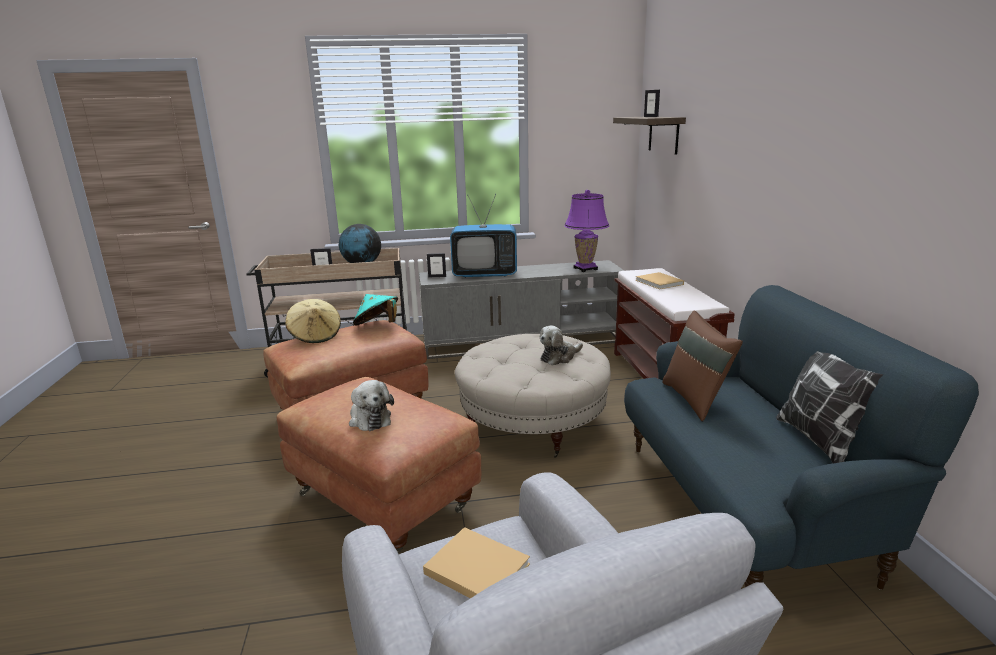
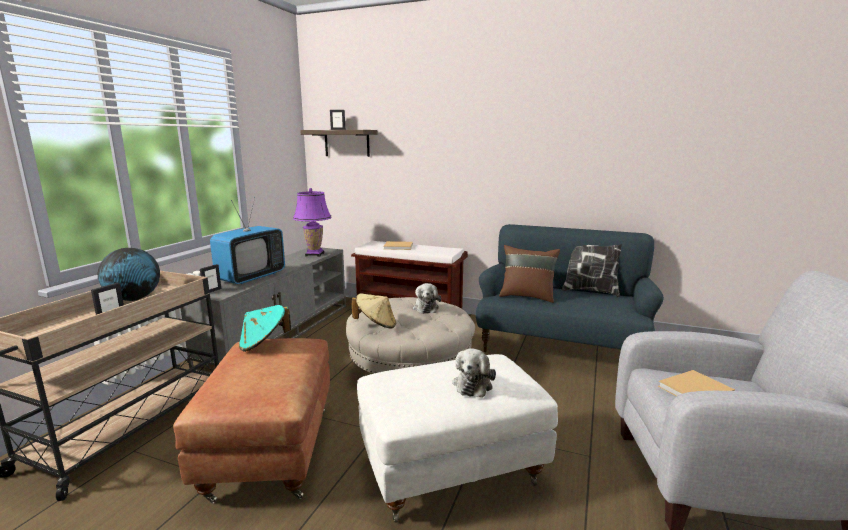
camera: 60 degrees left, 5 degrees down
brown ottoman [277,377,482,554] -> white ottoman [357,354,558,523]
beige hat [285,299,341,343] -> beige hat moved to [352,293,396,328]
plush toy [349,380,394,431] -> plush toy turned 105 degrees clockwise [452,348,496,398]

